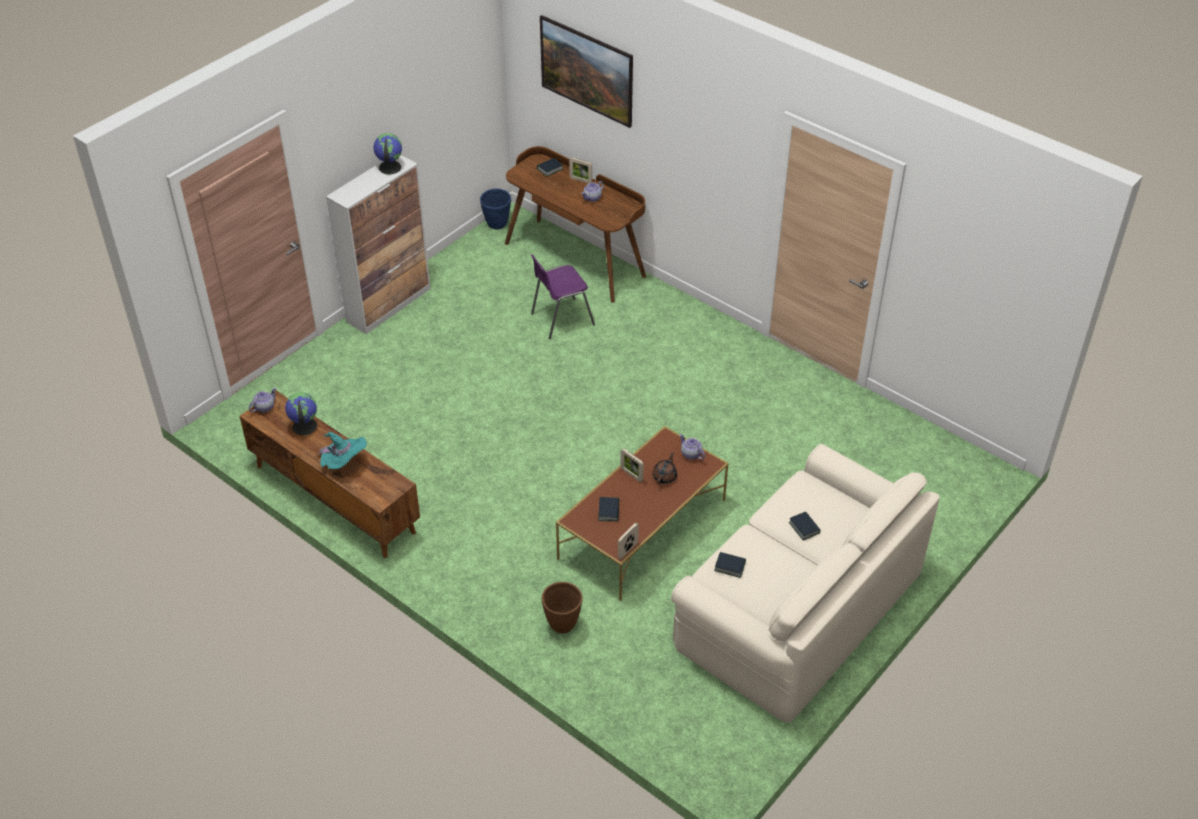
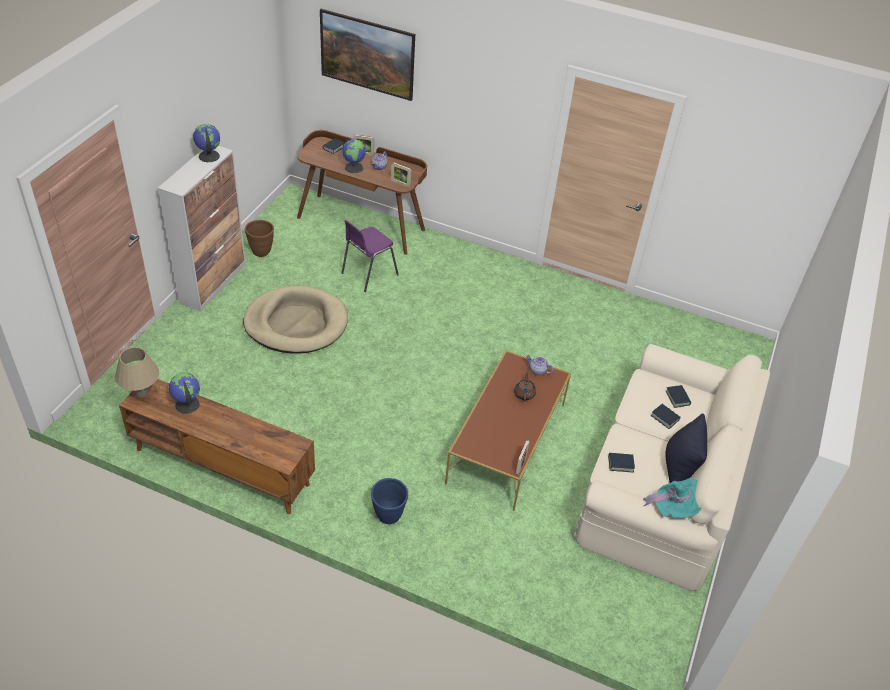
camera: 20 degrees left, 0 degrees up
teapot [249,388,277,412] -> beige table lamp [115,347,159,398]
turquoise hat [317,432,367,469] -> turquoise hat moved to [643,478,702,518]
blue planter [480,189,511,229] -> blue planter moved to [371,478,408,524]
brown planter [542,582,583,633] -> brown planter moved to [245,220,274,257]
book [598,497,619,521] -> book moved to [666,385,691,408]
picture frame [620,448,644,482] -> picture frame moved to [391,162,411,187]
none -> beige dog bed [243,285,348,354]
none -> globe [342,139,366,173]
none -> black pillow [666,413,707,483]

